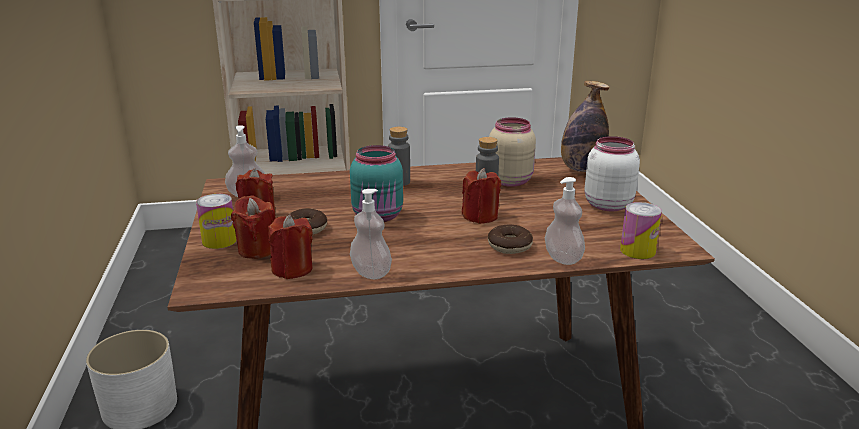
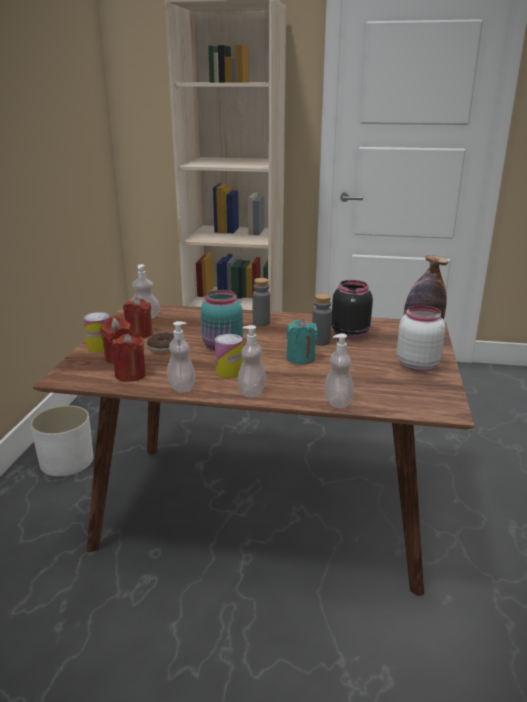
camera: 20 degrees right, 0 degrees up
red candle [462,168,501,224] -> turquoise candle [286,319,318,364]
donut [488,224,533,254] -> none
beige jar [489,117,536,187] -> black jar [332,280,373,339]
can [620,202,662,259] -> can moved to [215,334,243,378]
none -> soap dispenser [238,325,266,397]

